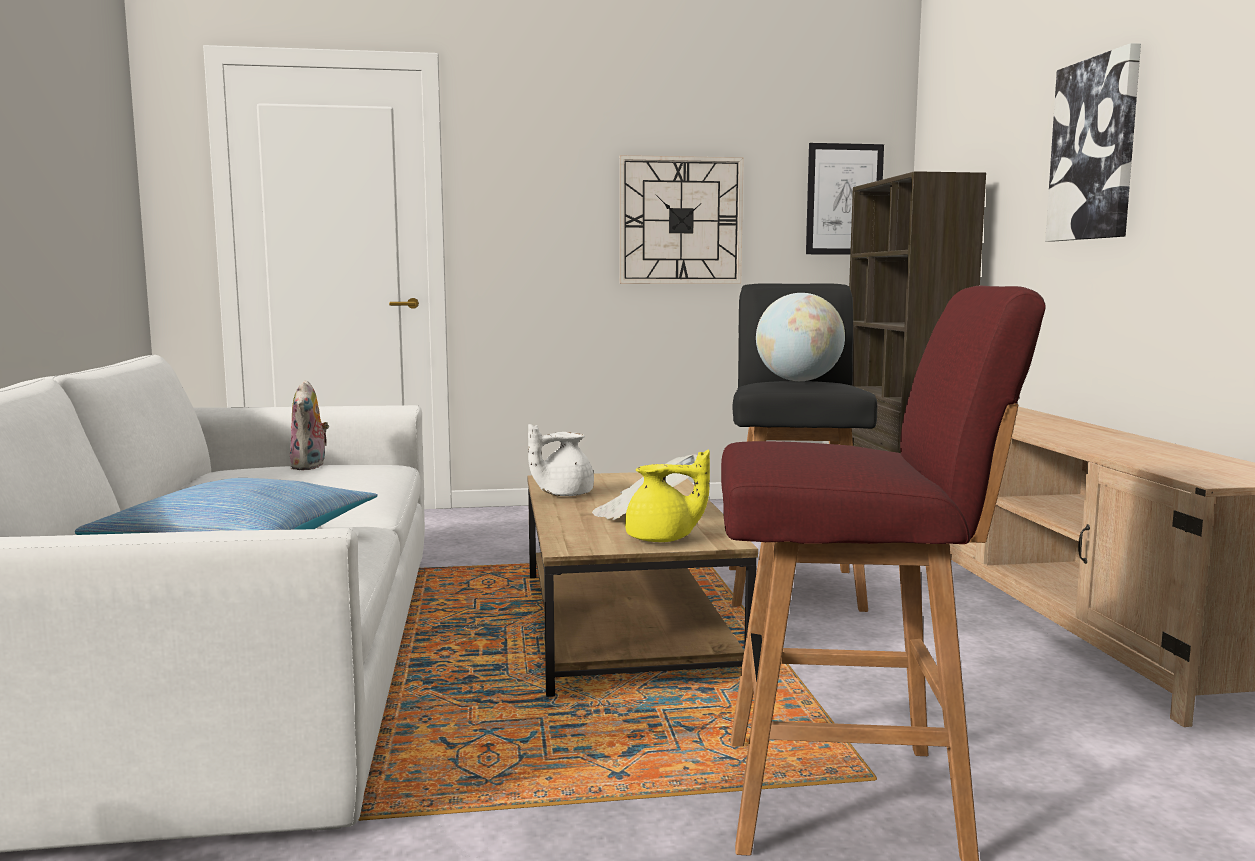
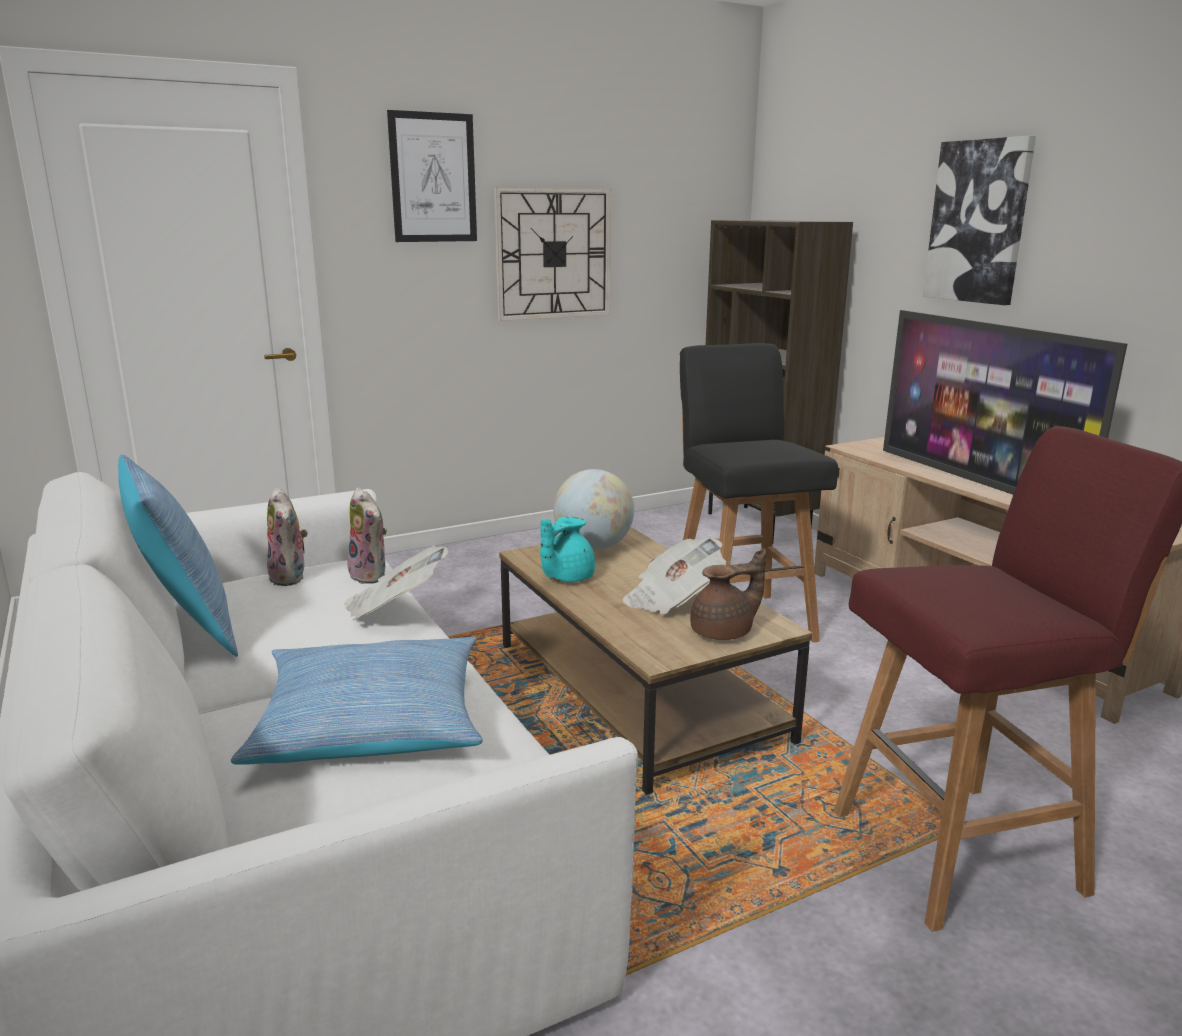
camera: 20 degrees left, 10 degrees up
white teapot [528,424,594,496] -> turquoise teapot [540,517,595,582]
yellow teapot [625,450,710,542] -> brown teapot [690,548,766,640]
globe [756,293,845,381] -> globe moved to [553,469,634,551]
picture [806,143,884,255] -> picture moved to [387,110,477,242]
none -> pillow [118,455,238,657]
none -> newspaper [344,546,448,620]
none -> plush toy [347,487,387,584]
none -> television [883,310,1127,495]

